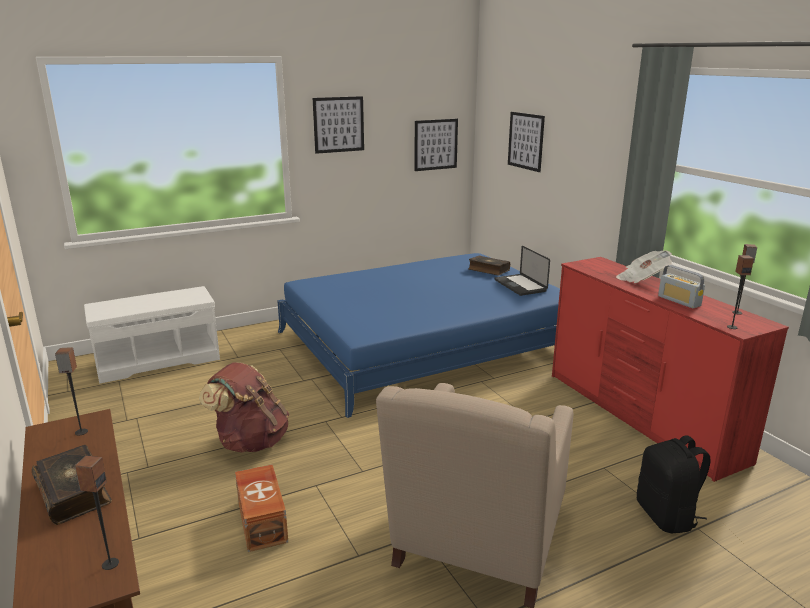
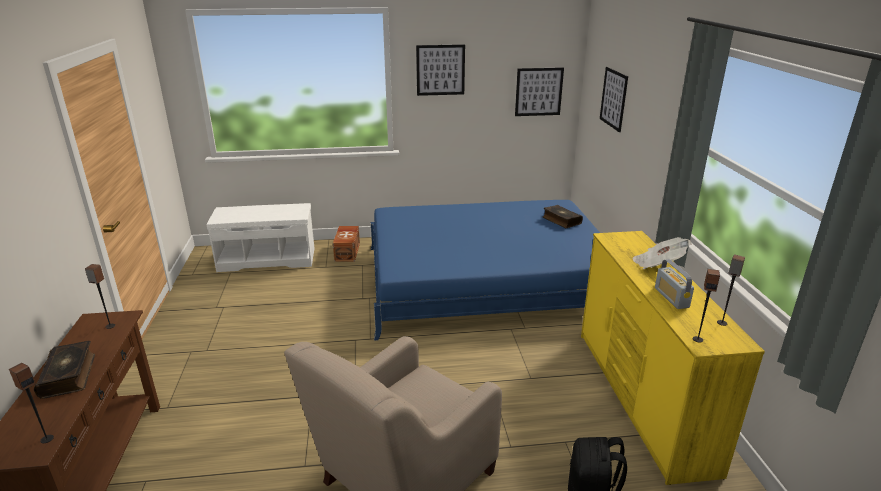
camera: 20 degrees right, 5 degrees up
brown backpack [199,362,289,453] -> none
brown storage box [235,464,288,552] -> brown storage box moved to [333,226,360,262]
laptop [495,246,550,296] -> none
red dresser [552,257,789,482] -> yellow dresser [581,231,765,485]

